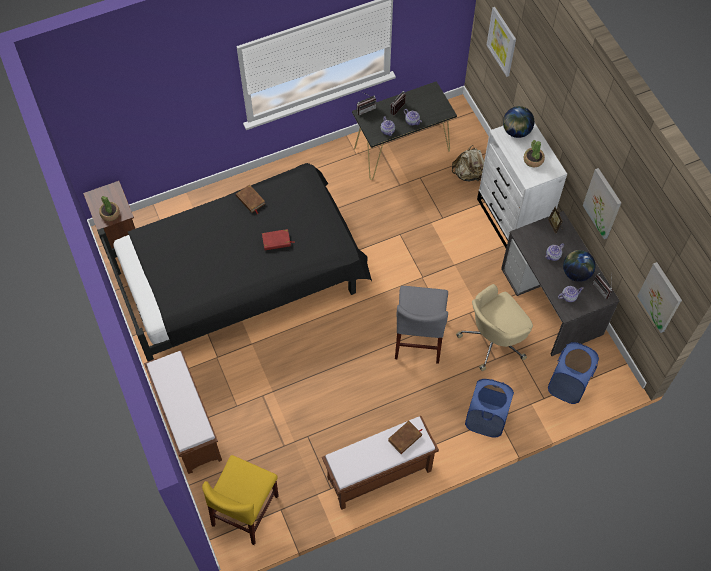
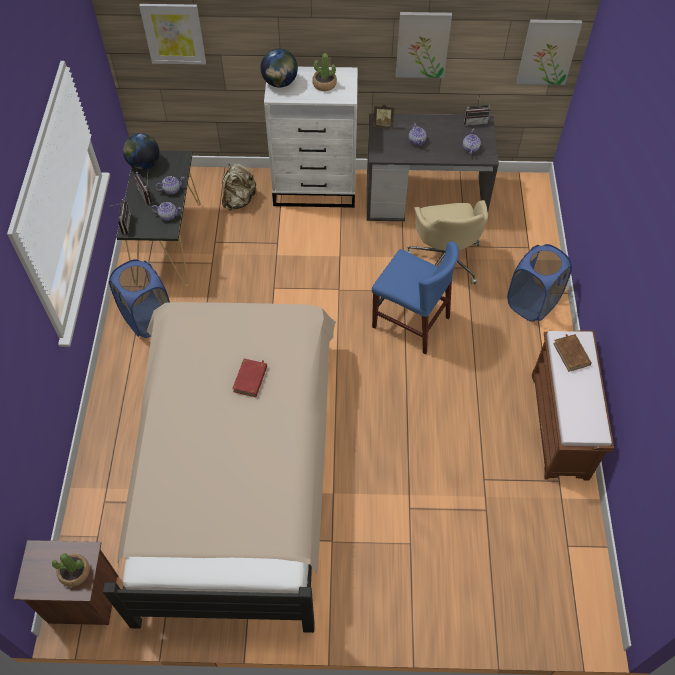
camera: 65 degrees left, 5 degrees down
black bed [97,163,372,361] -> beige bed [103,302,336,633]
brown bench [144,350,222,474] -> none
yellow chair [202,455,279,545] -> none
brown book [236,184,265,214] -> none
grey chair [395,286,448,364] -> blue chair [372,242,459,355]
blue laundry basket [548,342,599,404] -> blue laundry basket moved to [109,259,170,338]
globe [563,250,596,282] -> globe moved to [123,133,159,170]

